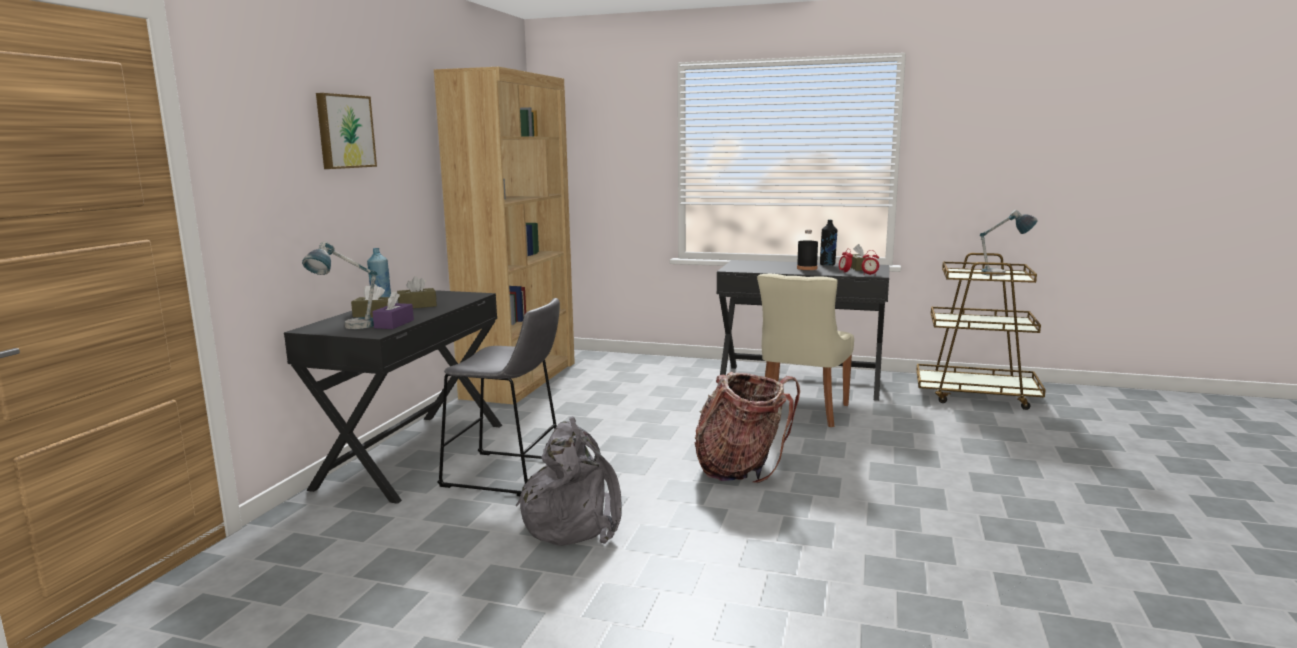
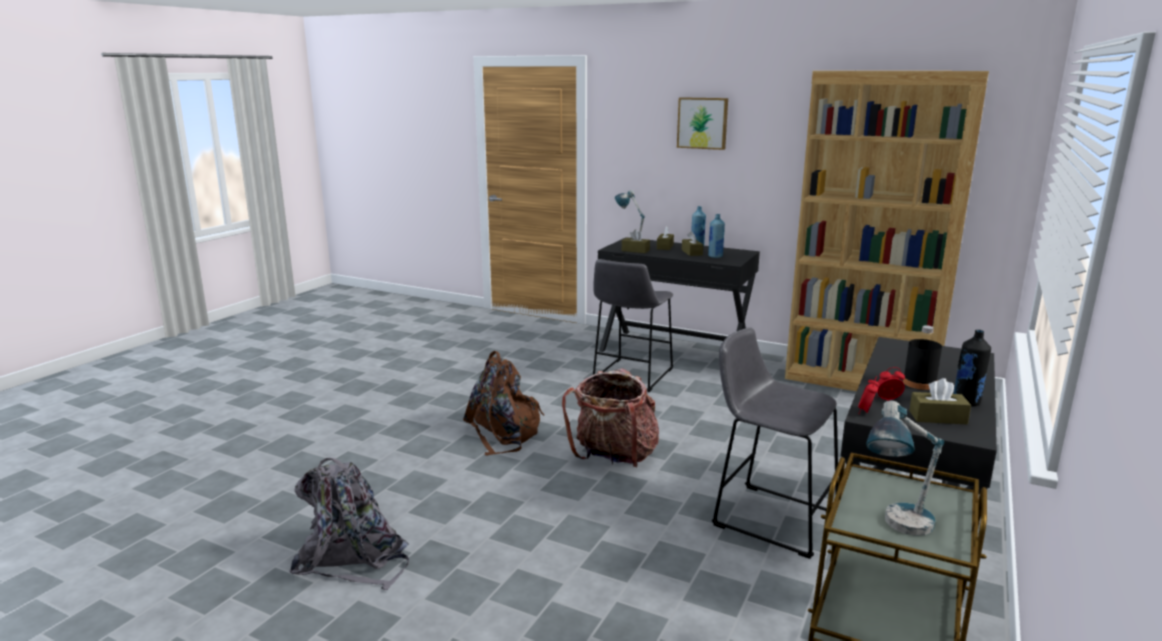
camera: 100 degrees right, 5 degrees up
purple tissue box [372,291,414,329] -> brown tissue box [622,230,650,253]
grey backpack [516,416,622,546] -> grey backpack moved to [289,458,409,590]
beige chair [757,274,854,427] -> grey stool [712,327,838,559]
none -> brown backpack [463,351,545,456]
none -> blue bottle [708,214,725,258]

